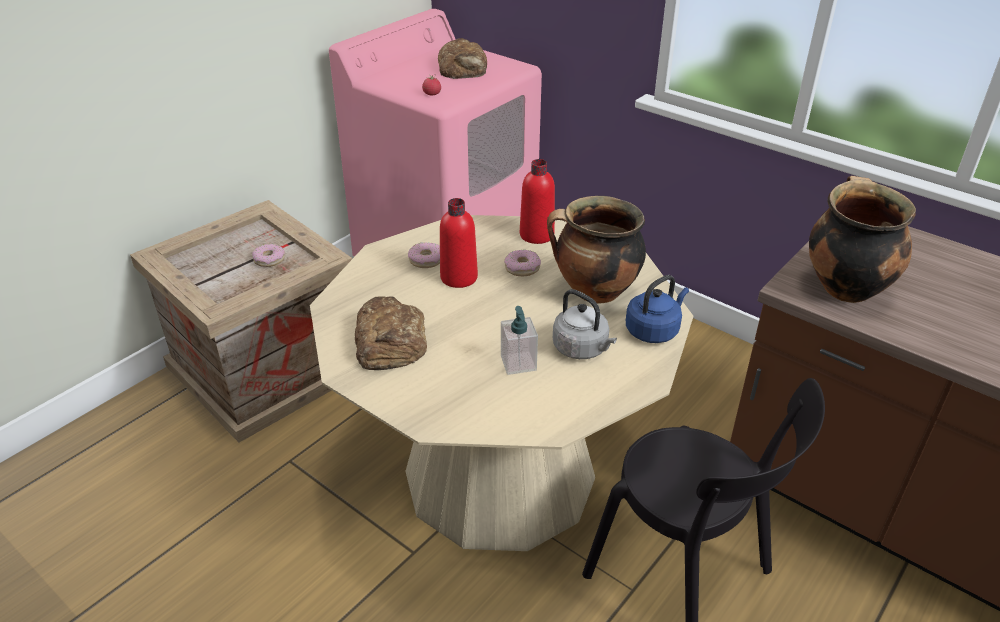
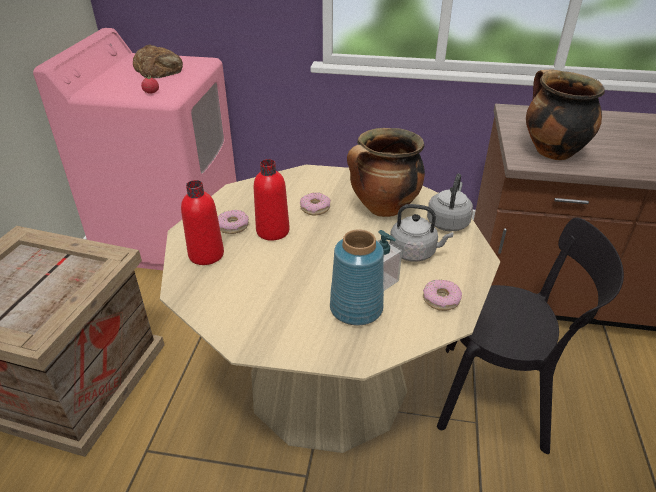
camera: 30 degrees left, 0 degrees up
donut [252,244,285,267] -> donut moved to [423,280,462,311]
bread [355,296,427,370] -> none
red bottle [520,159,555,244] -> red bottle moved to [181,180,224,265]
blue kettle [626,275,689,343] -> grey kettle [427,173,473,231]
none -> blue vase [330,229,384,325]

